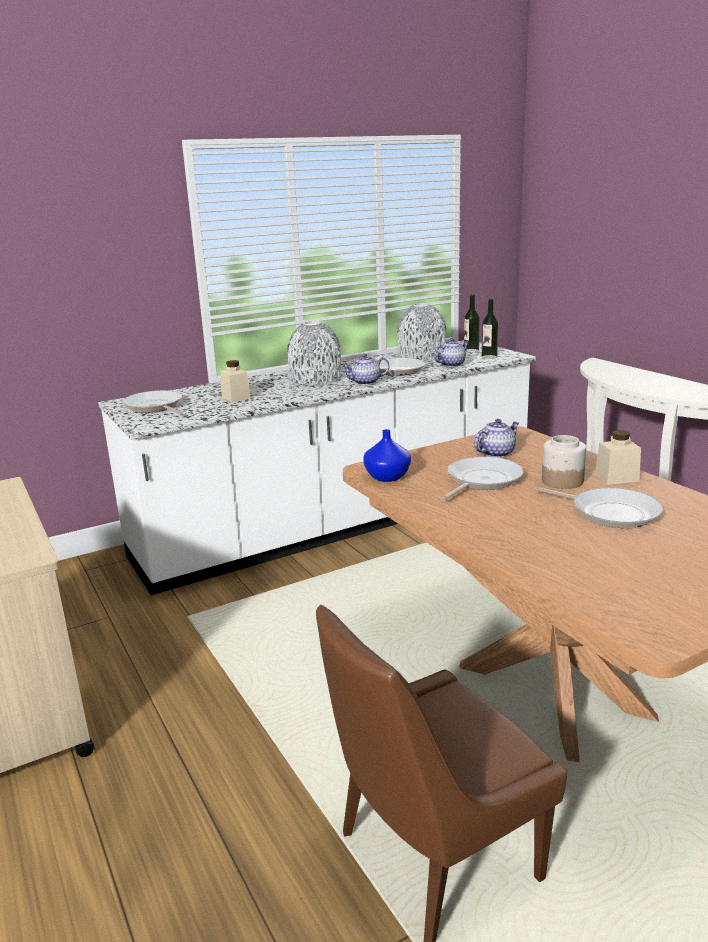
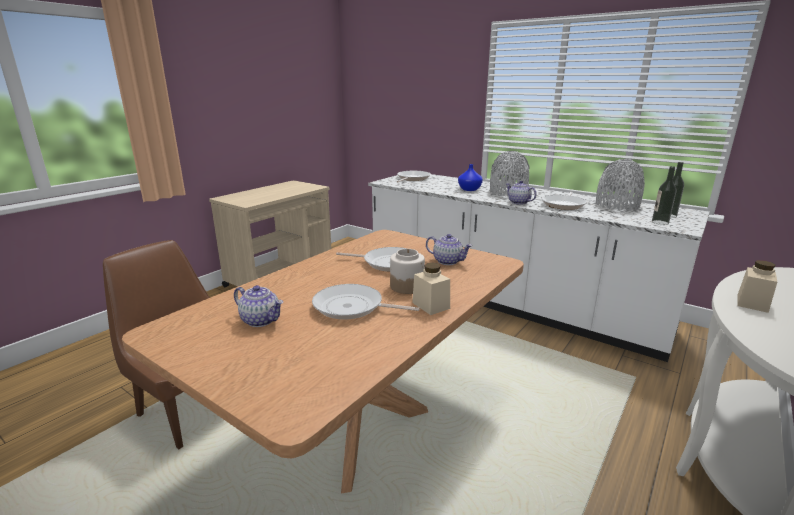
camera: 65 degrees right, 0 degrees up
beige jar [220,360,251,402] -> beige jar moved to [737,260,777,313]
blue vase [363,429,411,482] -> blue vase moved to [458,164,483,191]
teapot [434,338,469,367] -> teapot moved to [234,285,283,327]
frying pan [534,487,663,528] -> frying pan turned 90 degrees clockwise [312,284,419,319]

